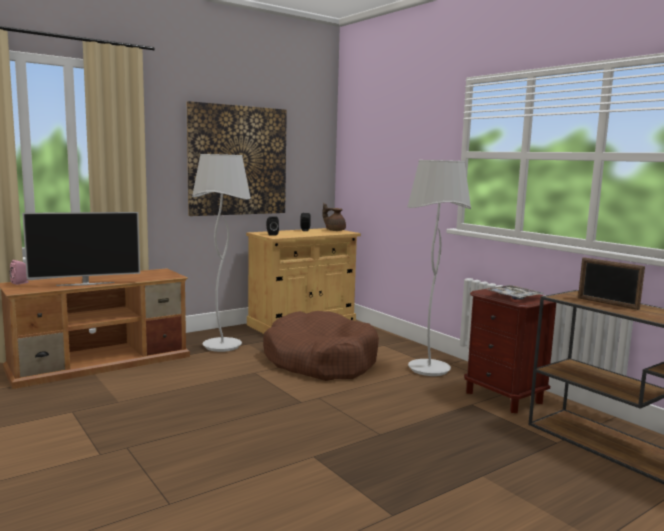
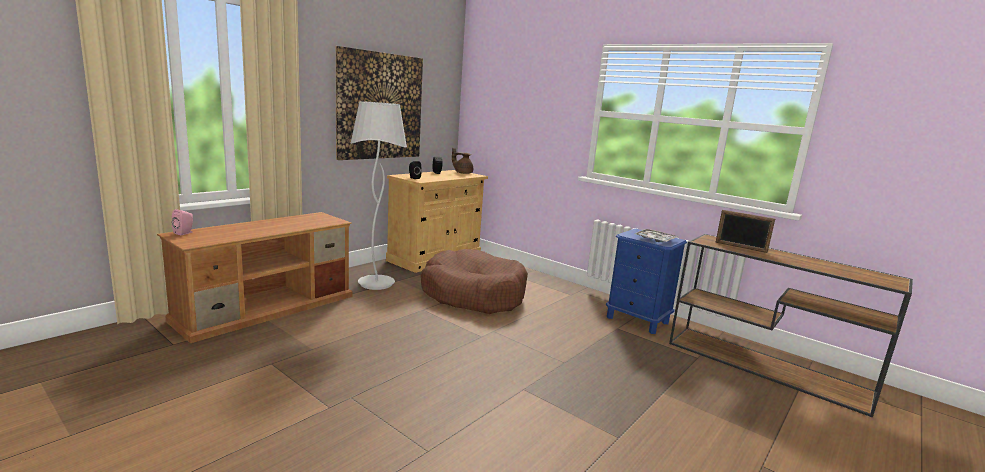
camera: 15 degrees left, 5 degrees up
television [22,212,140,286] -> none
white floor lamp [407,160,471,376] -> none
brown nightstand [464,287,556,413] -> blue nightstand [606,229,687,334]

